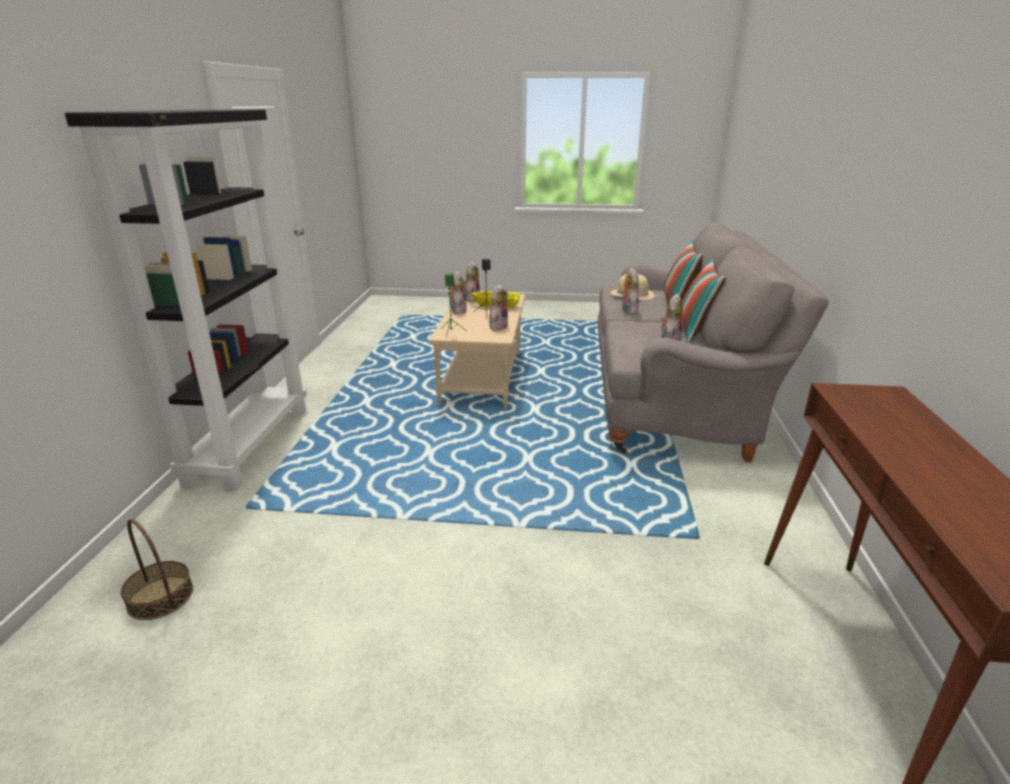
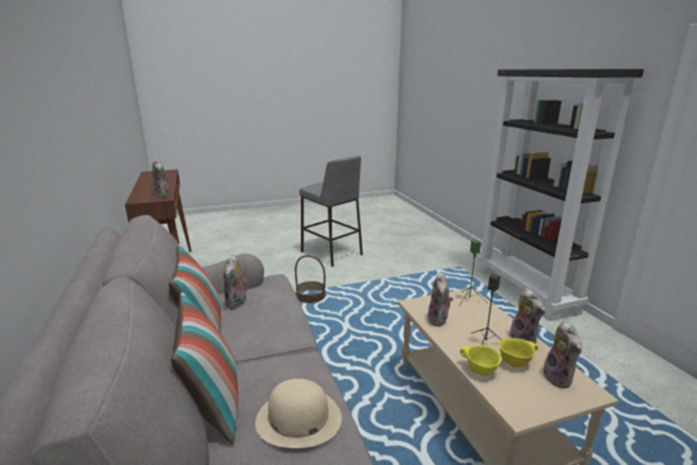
camera: 155 degrees right, 5 degrees down
basket [121,519,193,620] -> basket moved to [295,255,325,303]
plush toy [621,268,639,314] -> plush toy moved to [152,158,169,198]
none -> grey stool [299,156,363,267]

